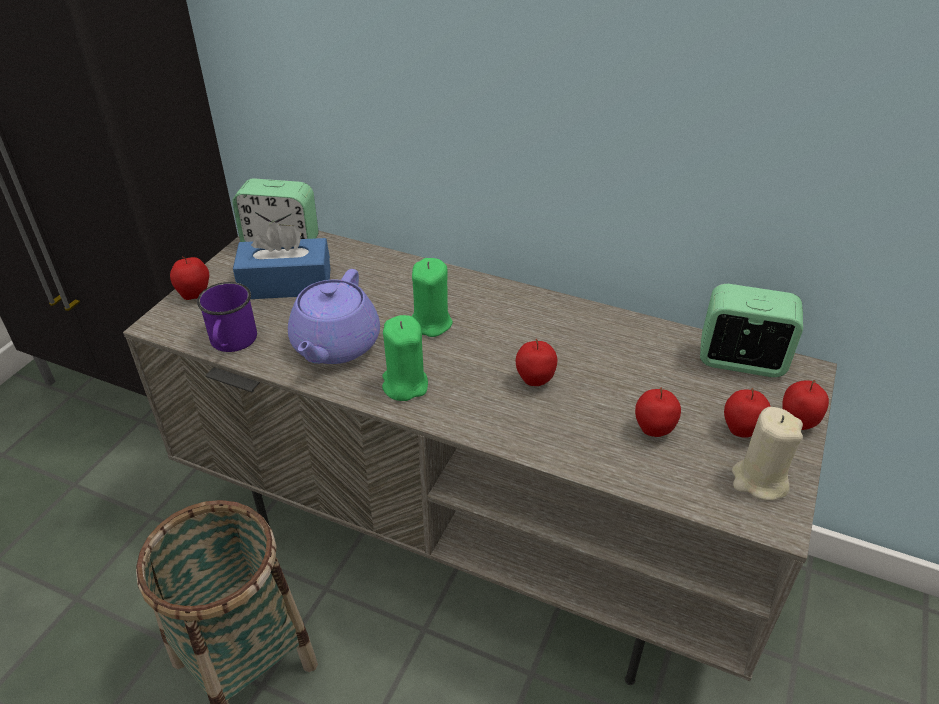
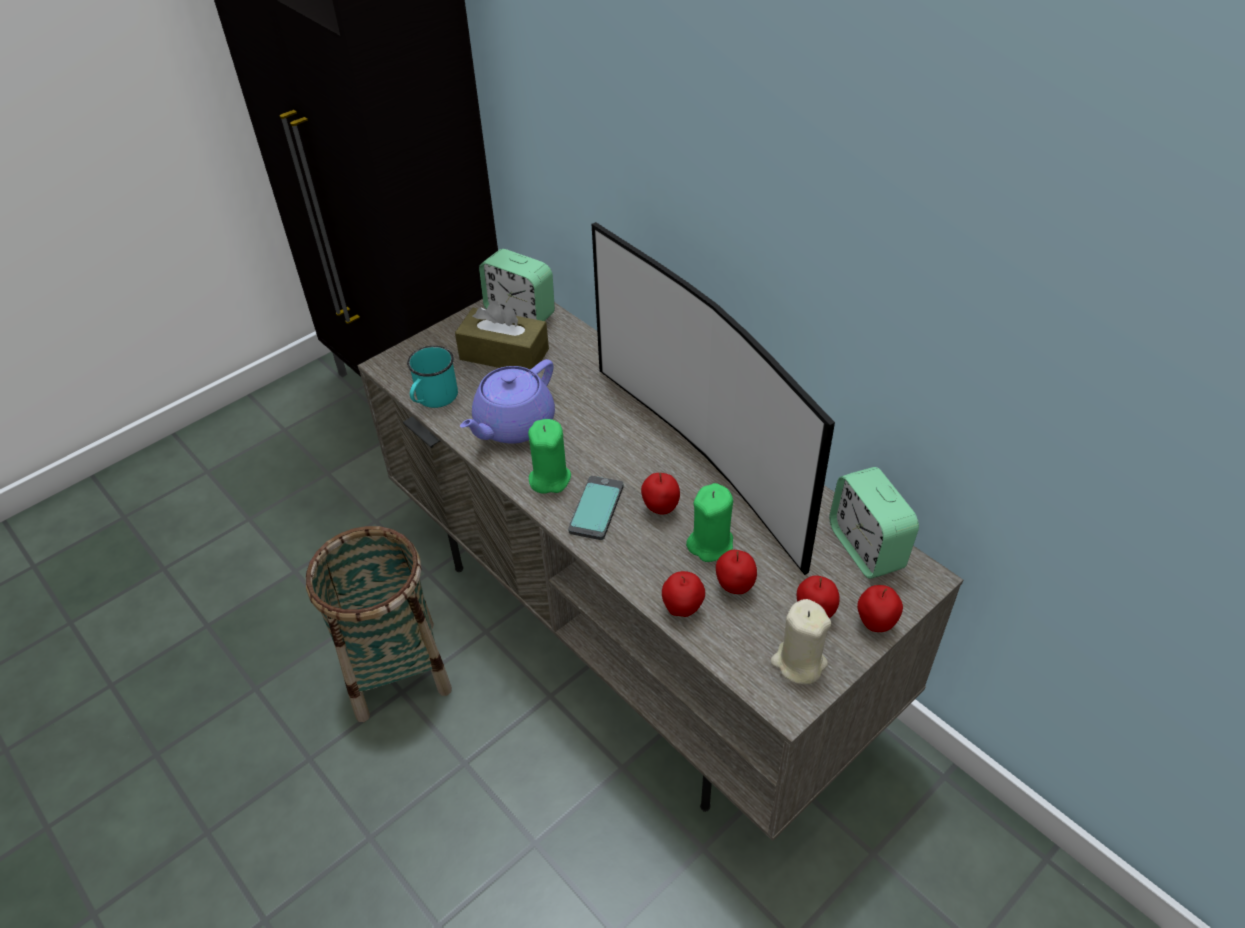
camera: 25 degrees right, 5 degrees up
apple [170,256,209,300] -> apple moved to [662,571,705,617]
purple mug [197,282,257,352] -> turquoise mug [407,346,458,408]
blue tissue box [233,222,331,299] -> brown tissue box [455,301,549,370]
green candle [412,258,453,337] -> green candle moved to [686,483,733,562]
alarm clock [700,284,803,377] -> alarm clock turned 150 degrees counterclockwise [829,467,919,579]
none -> phone [568,476,624,540]
none -> television [592,222,835,575]

